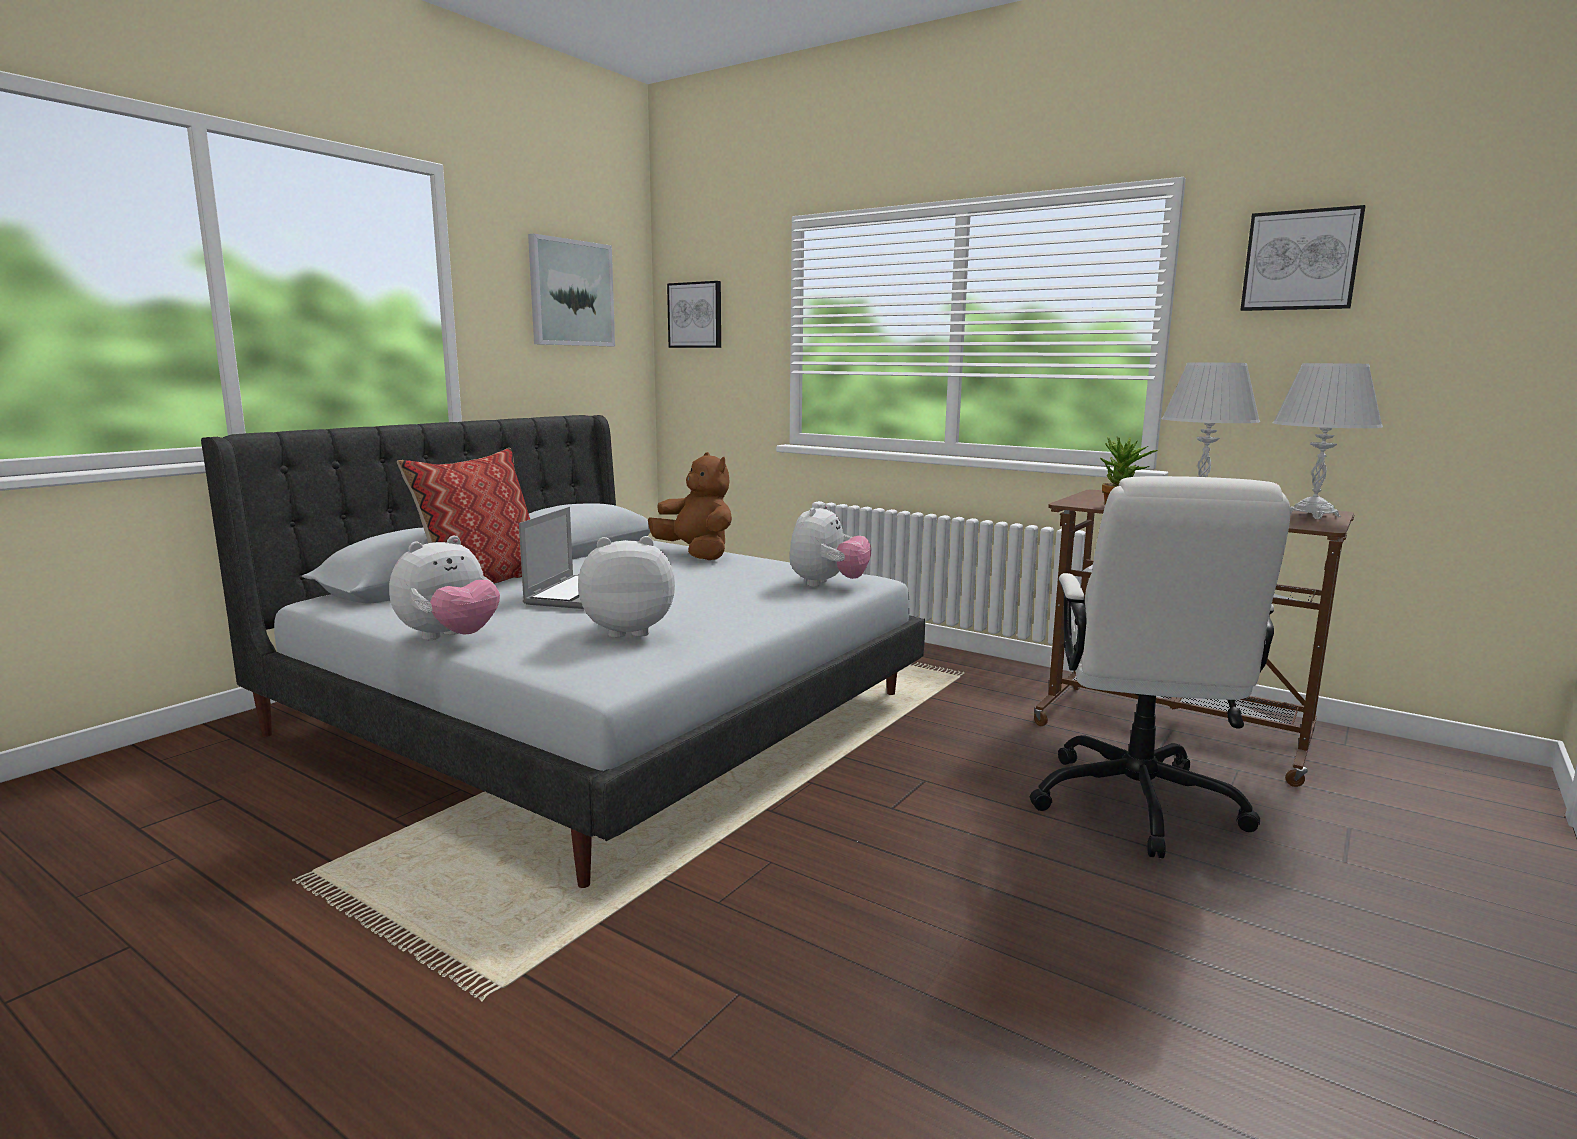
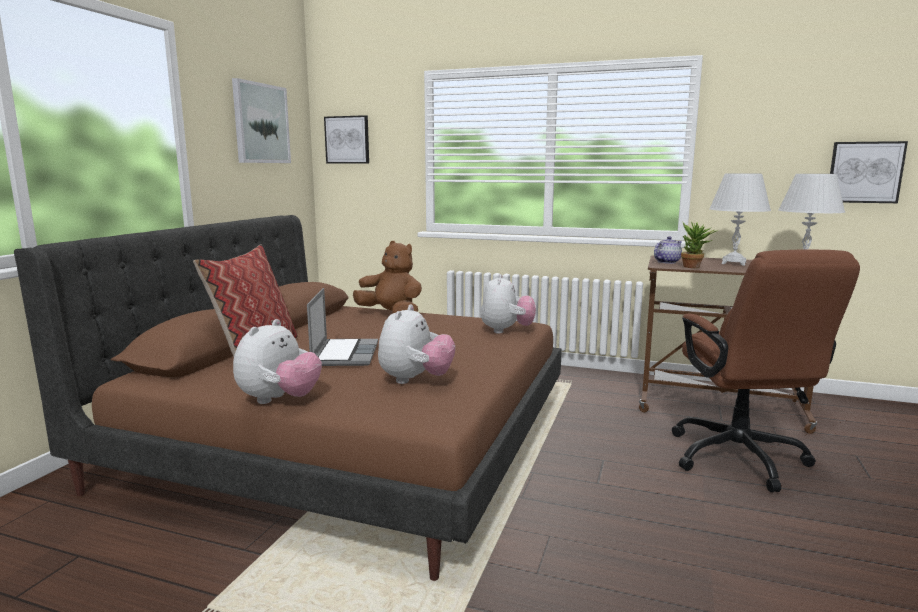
camera: 15 degrees left, 0 degrees up
grey bed [201,415,925,888] -> brown bed [14,215,561,581]
plush toy [578,536,675,638] -> plush toy turned 135 degrees clockwise [378,305,455,384]
white office chair [1030,476,1290,858] -> brown office chair [672,250,860,492]
picture [1240,205,1365,311] -> picture moved to [830,141,908,203]
none -> teapot [654,236,682,264]

